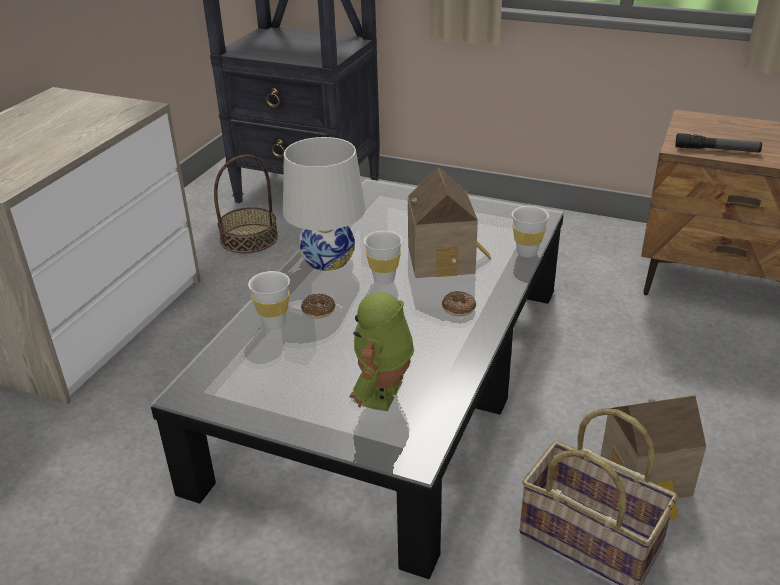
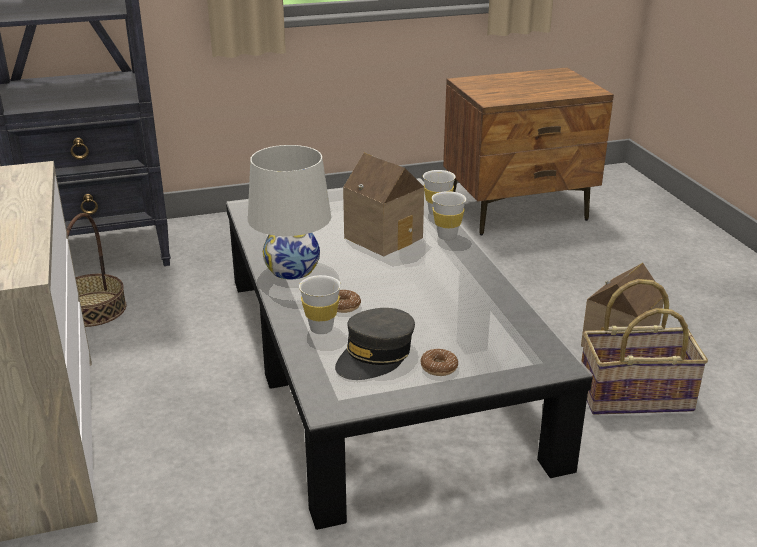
camera: 40 degrees left, 5 degrees down
toy robot [349,292,414,411] -> none
white cup [364,231,402,285] -> white cup moved to [432,191,466,240]
donut [442,291,476,316] -> donut moved to [420,349,458,376]
flashlight [675,133,762,152] -> none
none -> grey cap [335,308,415,380]

